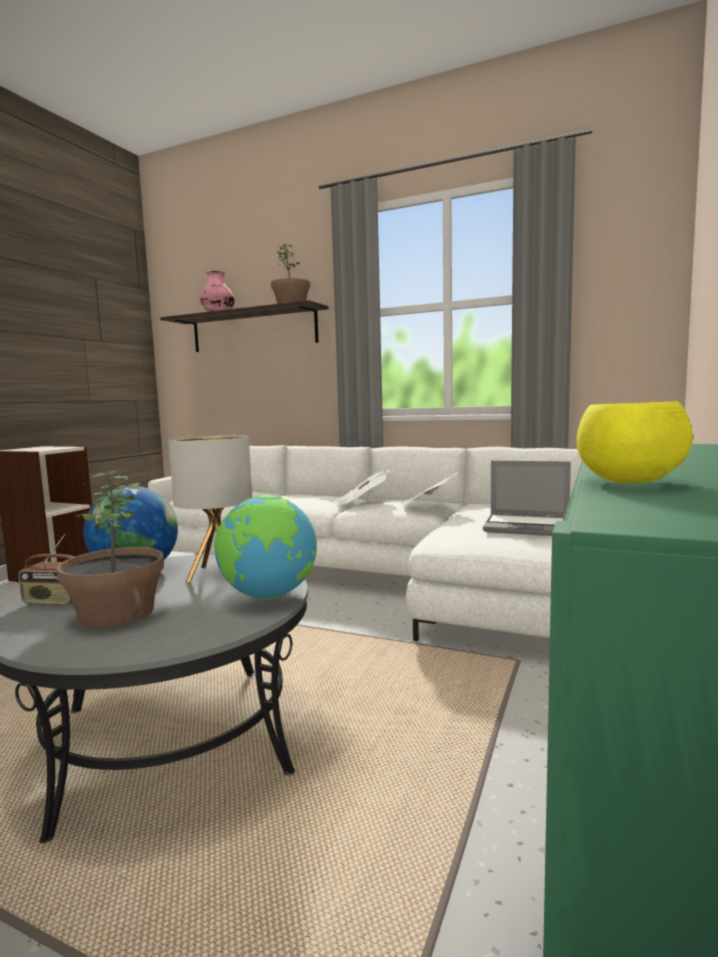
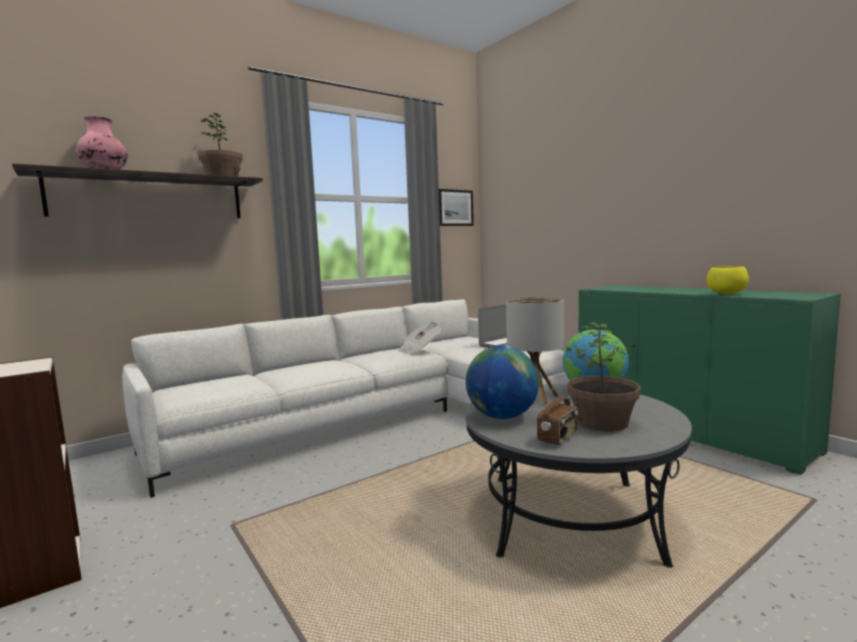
camera: 60 degrees left, 0 degrees up
newspaper [334,470,390,504] -> none
none -> picture [439,189,474,226]

